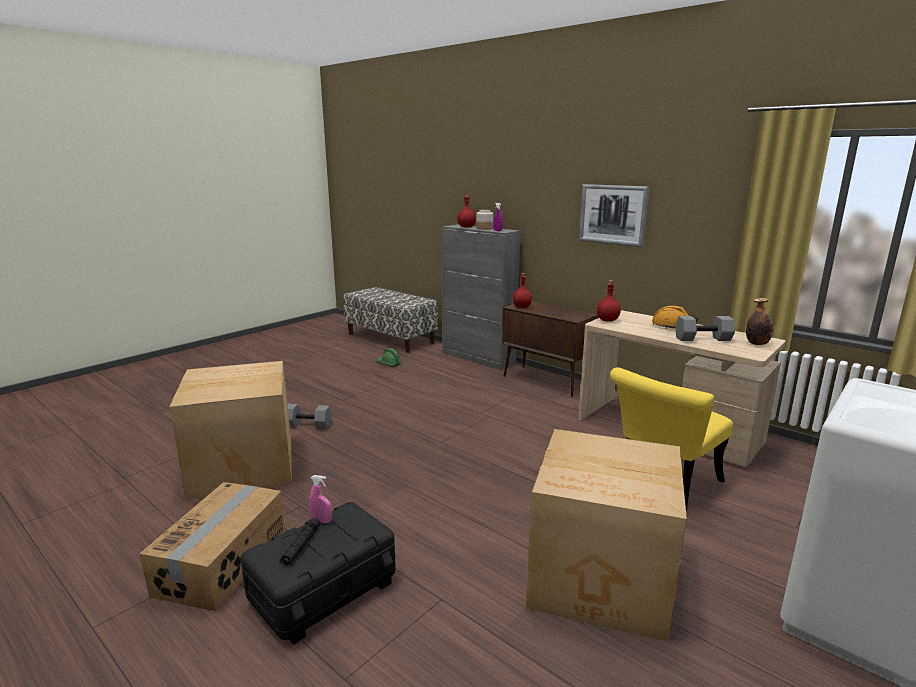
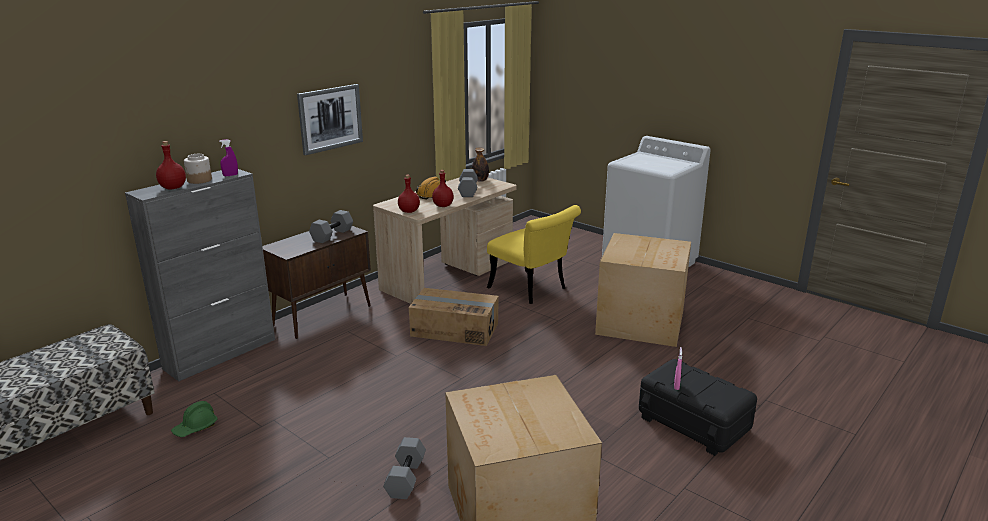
camera: 90 degrees left, 5 degrees up
cardboard box [139,482,285,611] -> cardboard box moved to [409,288,499,346]
black flashlight [280,518,320,565] -> none
red bottle [513,273,532,308] -> red bottle moved to [432,170,454,207]
none -> grey dumbbell [309,210,353,243]

